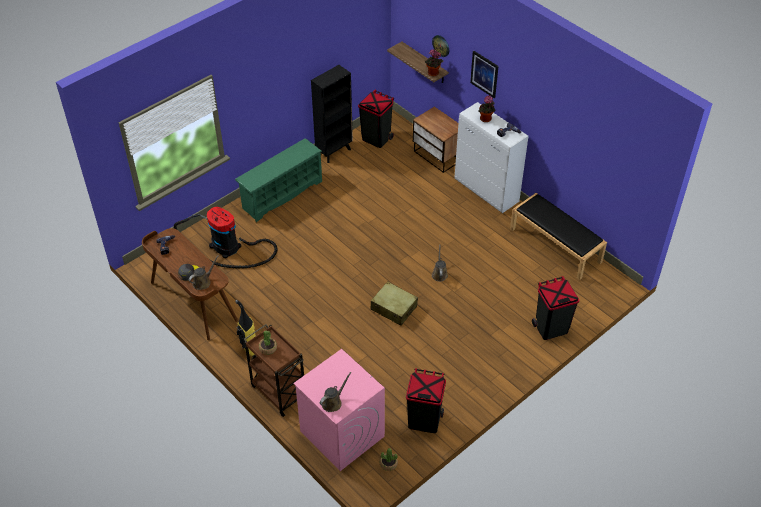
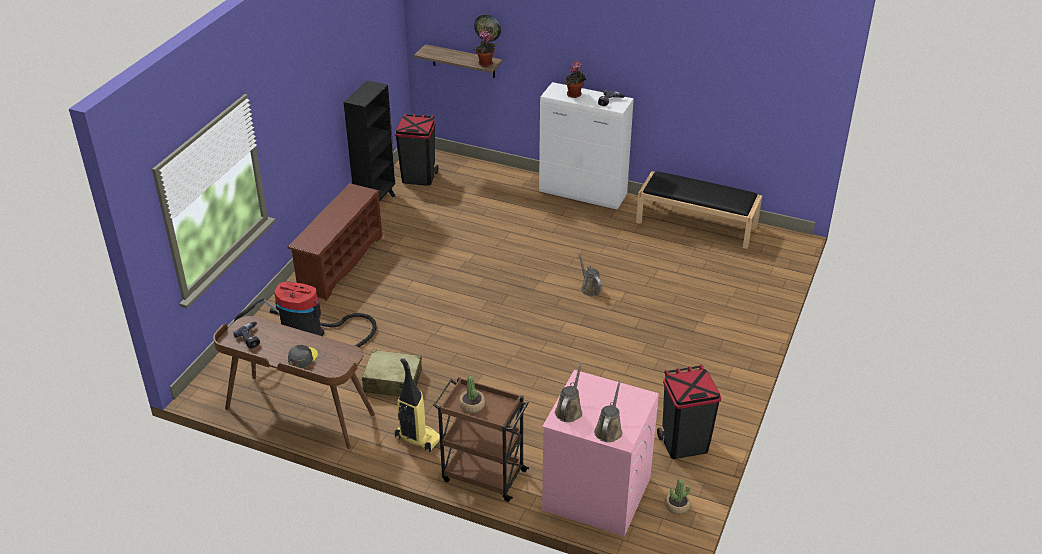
camera: 25 degrees left, 10 degrees down
brown watering can [188,255,219,290] -> brown watering can moved to [555,362,583,422]
green shoe rack [235,138,322,222] -> brown shoe rack [287,183,382,301]
beige suitcase [370,281,418,326] -> beige suitcase moved to [362,350,422,396]
nightstand [413,107,458,173] -> none
picture [470,51,499,98] -> none
black trash can [532,276,579,340] -> none

